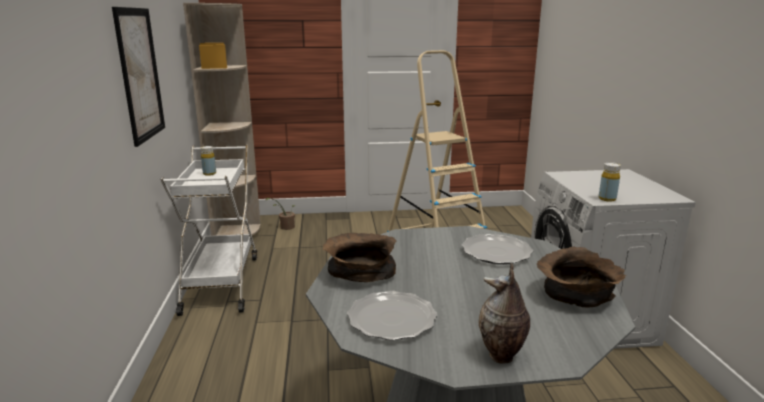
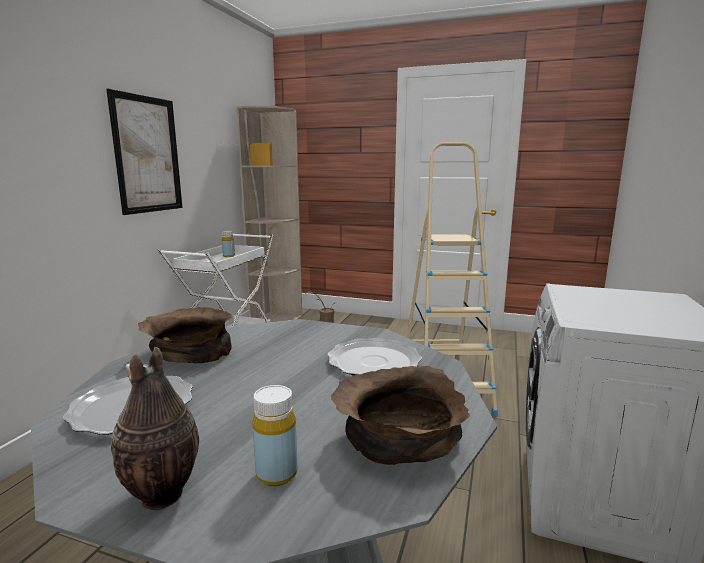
camera: 25 degrees right, 5 degrees down
yellow bottle [599,162,621,202] -> yellow bottle moved to [252,385,297,486]

